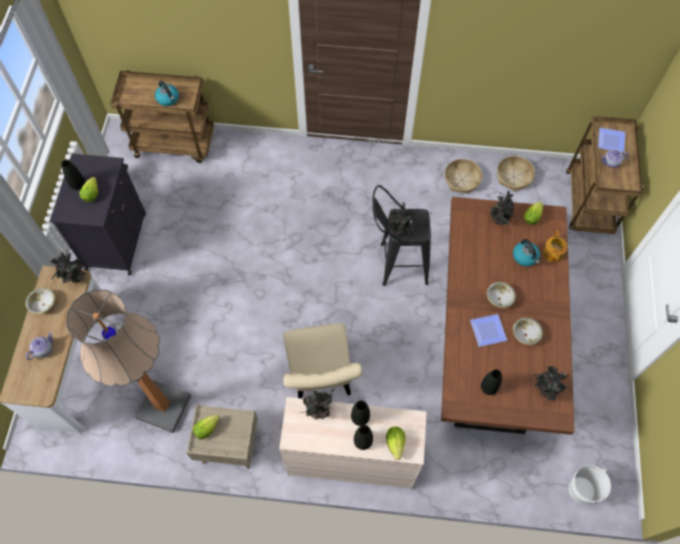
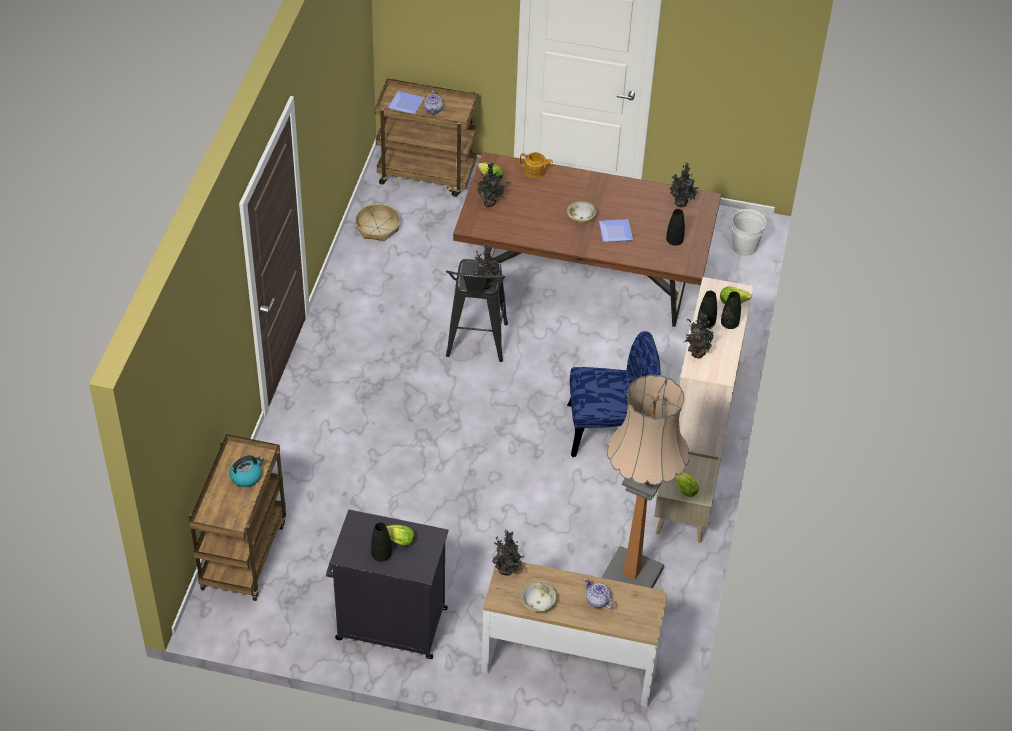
camera: 85 degrees left, 15 degrees down
beige chair [283,323,362,398] -> blue chair [567,331,661,457]
basket [445,159,482,194] -> none
kettle [513,239,540,267] -> none
bowl [513,318,543,345] -> none

